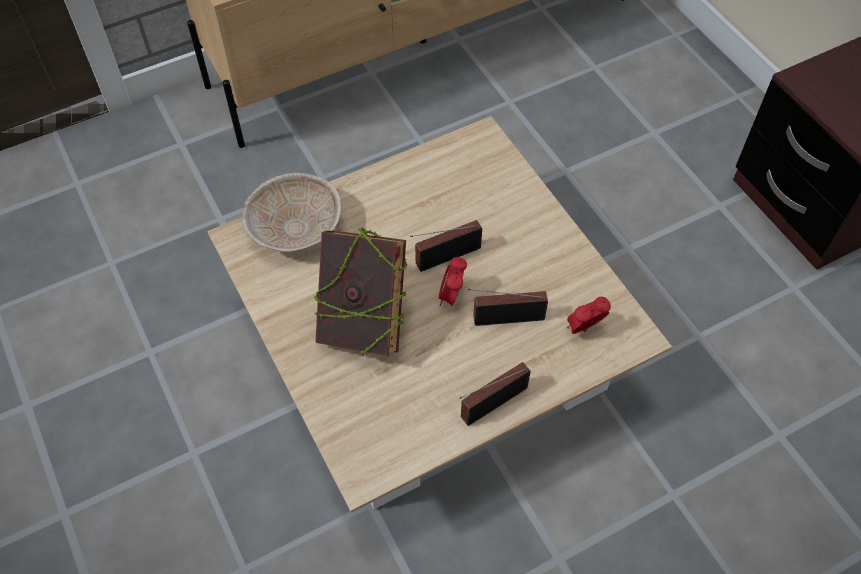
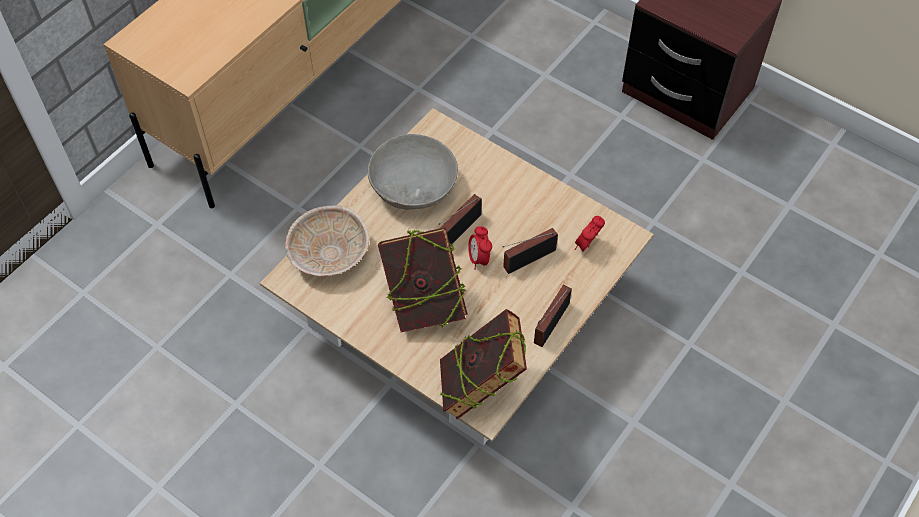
camera: 25 degrees left, 0 degrees up
none -> grey bowl [368,134,458,210]
none -> book [439,309,527,419]

